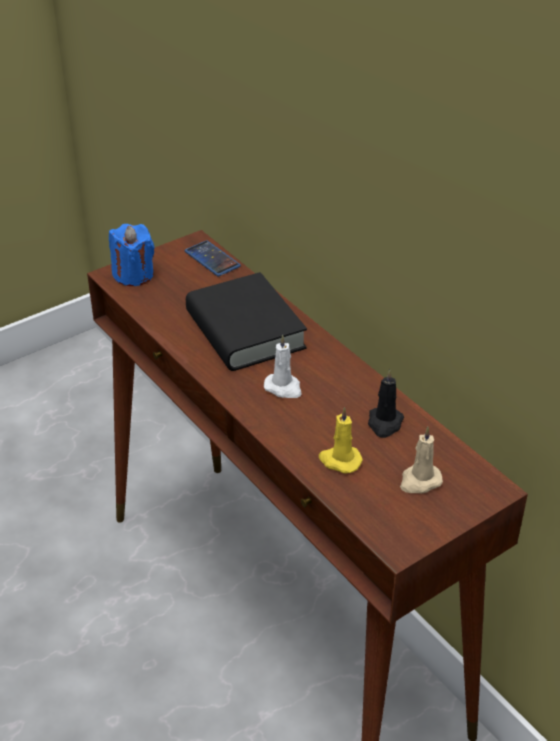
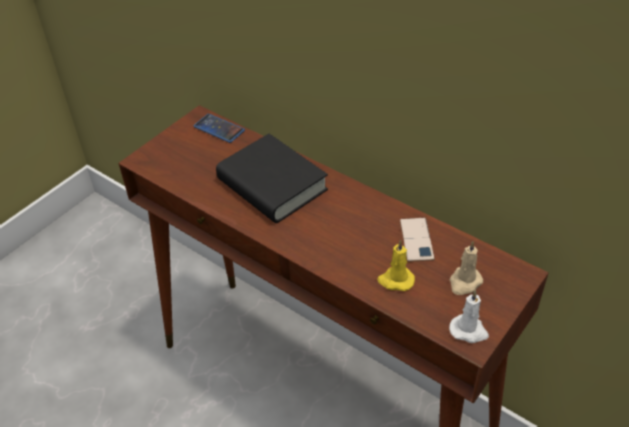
camera: 15 degrees left, 5 degrees up
blue candle [109,224,155,286] -> none
white candle [264,335,302,398] -> white candle moved to [449,290,489,343]
black candle [368,369,404,438] -> phone [400,218,435,262]

